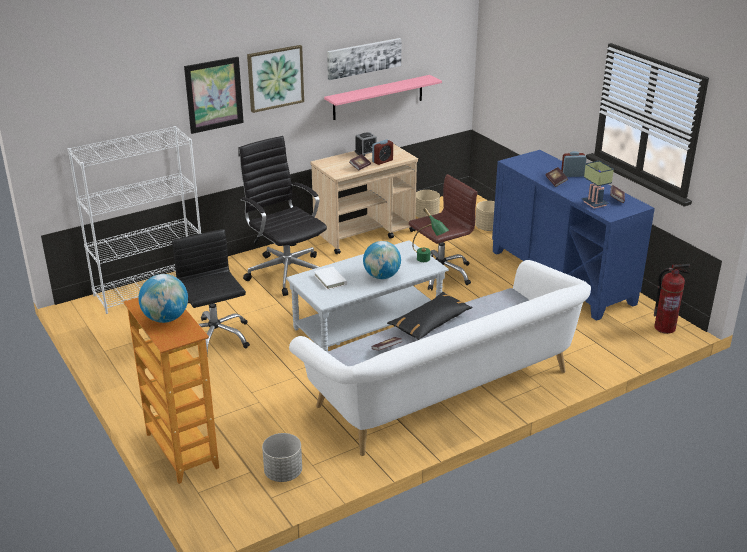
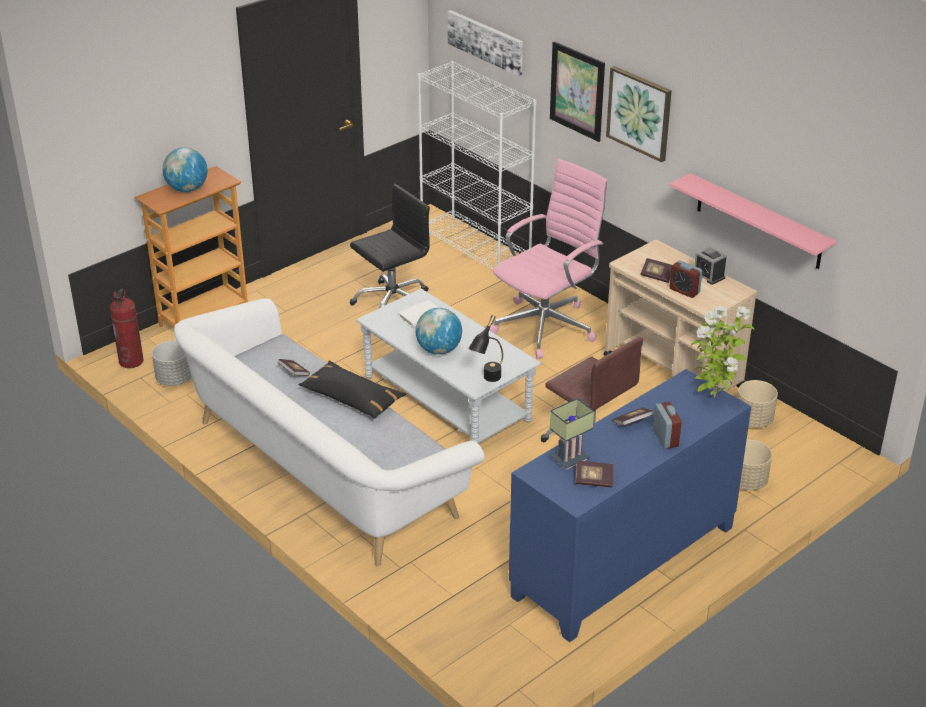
camera: 80 degrees right, 5 degrees up
black office chair [238,136,327,296] -> pink office chair [489,159,608,359]
picture [327,38,402,80] -> picture moved to [447,10,523,76]
green table lamp [412,208,449,262] -> black table lamp [468,315,503,382]
fire extinguisher [654,264,690,334] -> fire extinguisher moved to [110,288,144,368]
none -> potted plant [691,306,754,398]

